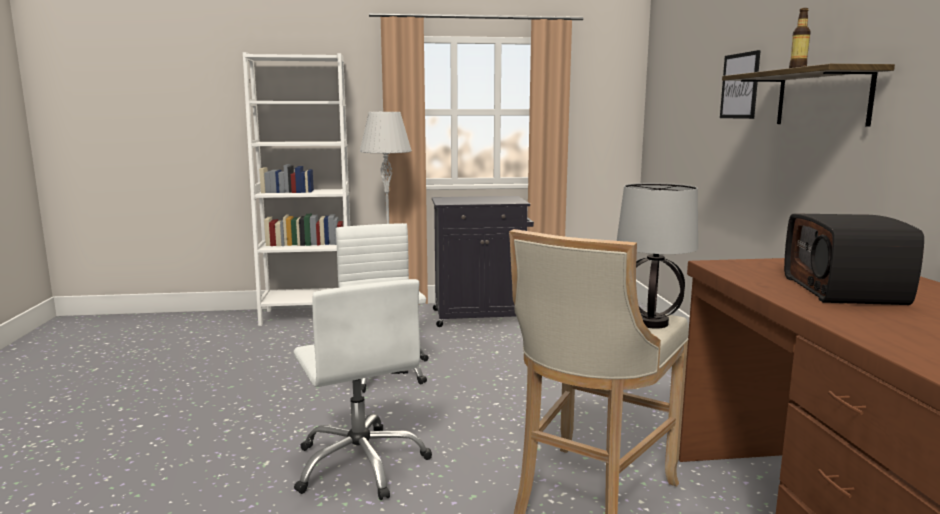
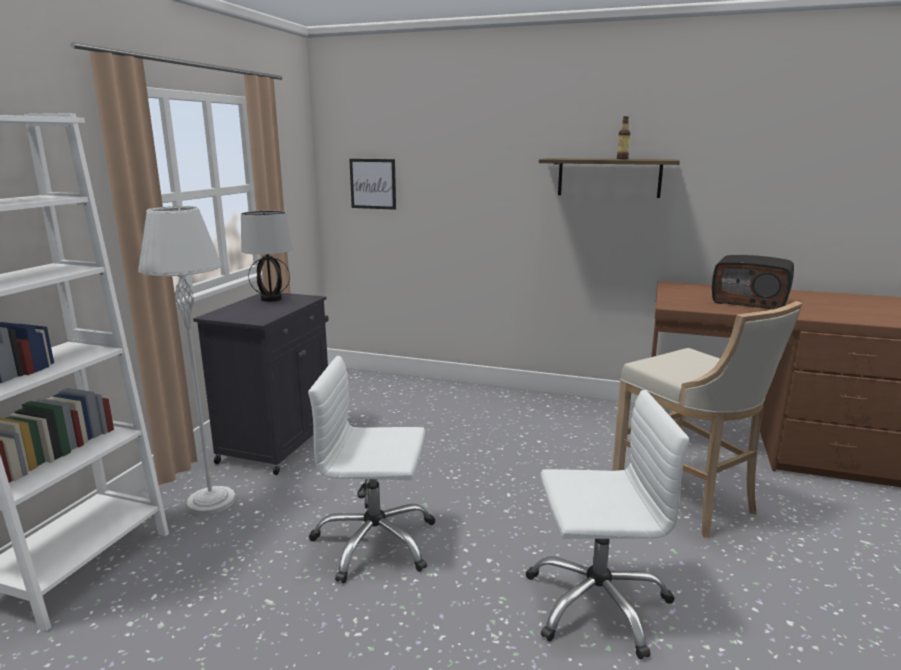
camera: 65 degrees left, 5 degrees up
table lamp [617,183,698,329] -> table lamp moved to [241,210,292,302]
picture [720,50,761,119] -> picture moved to [349,159,396,210]

